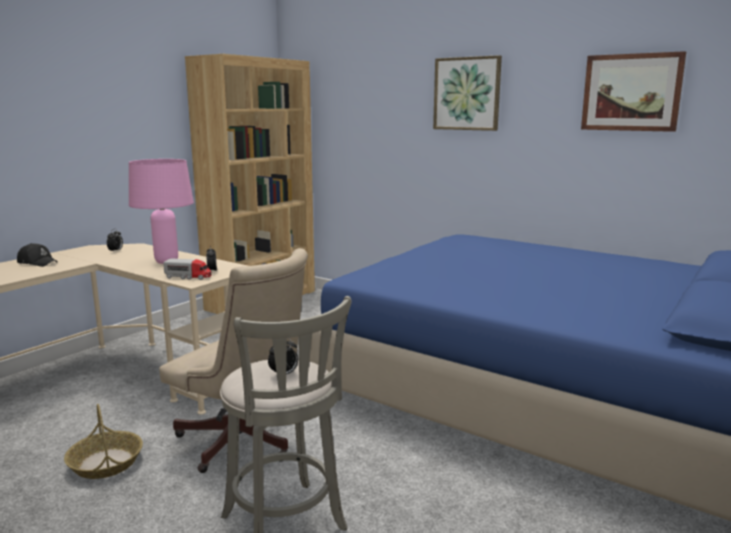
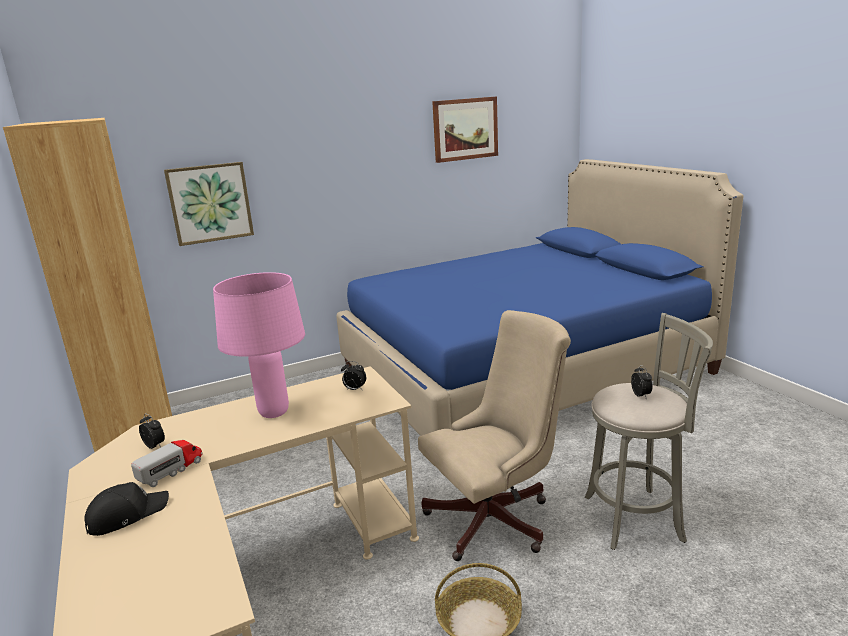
camera: 60 degrees left, 5 degrees up
toy truck [163,259,212,280] -> toy truck moved to [131,440,203,487]
picture [433,55,502,131] -> picture moved to [164,162,254,246]

